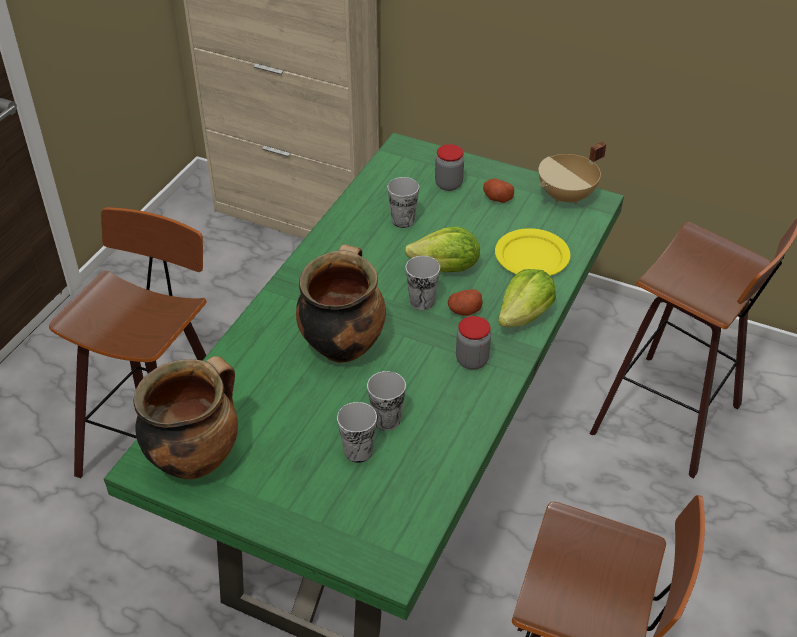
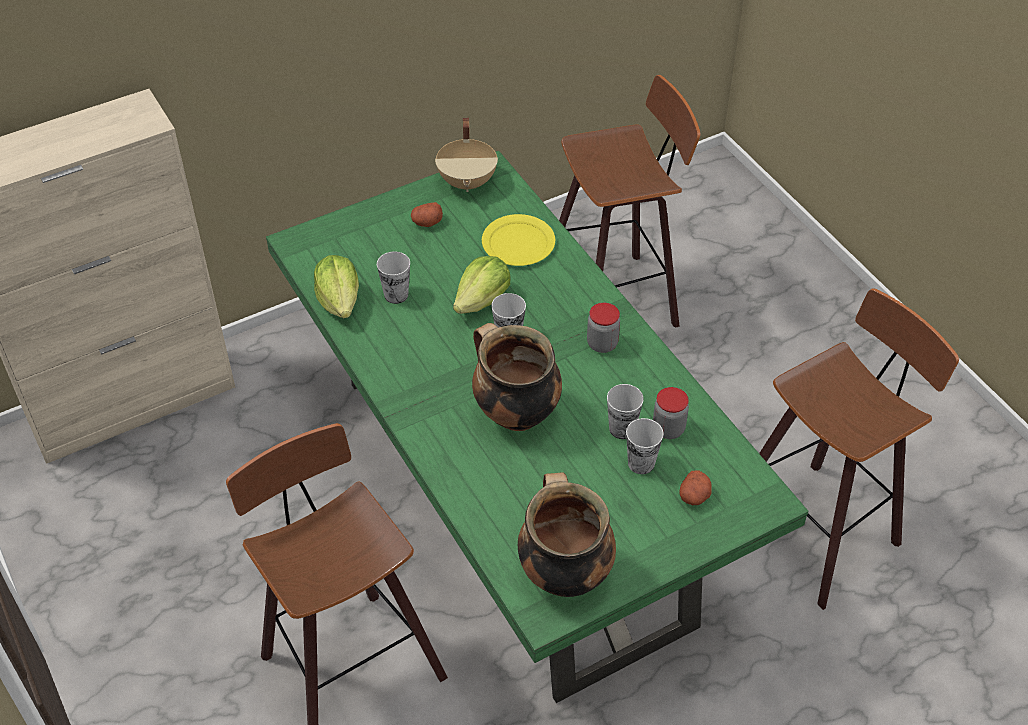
camera: 55 degrees left, 5 degrees up
jar [435,144,464,191] -> jar moved to [653,387,689,439]
potato [448,289,483,316] -> potato moved to [679,470,712,505]
lettuce [498,269,556,327] -> lettuce moved to [314,255,359,318]

